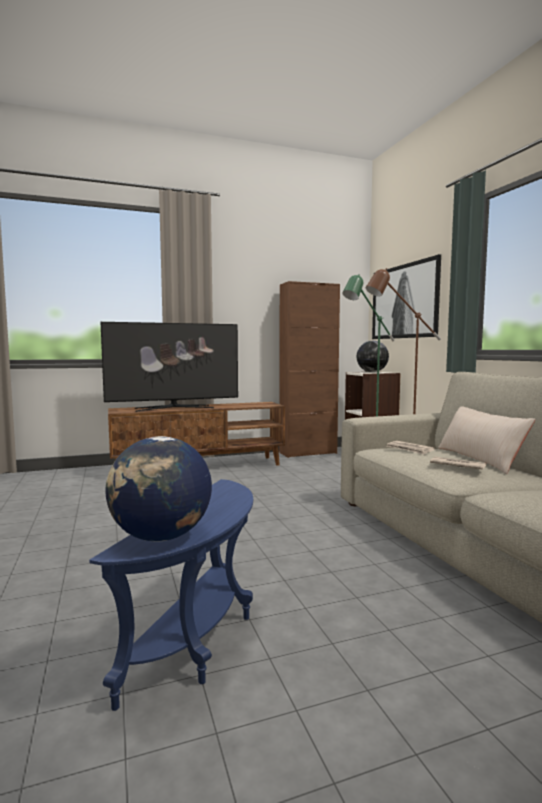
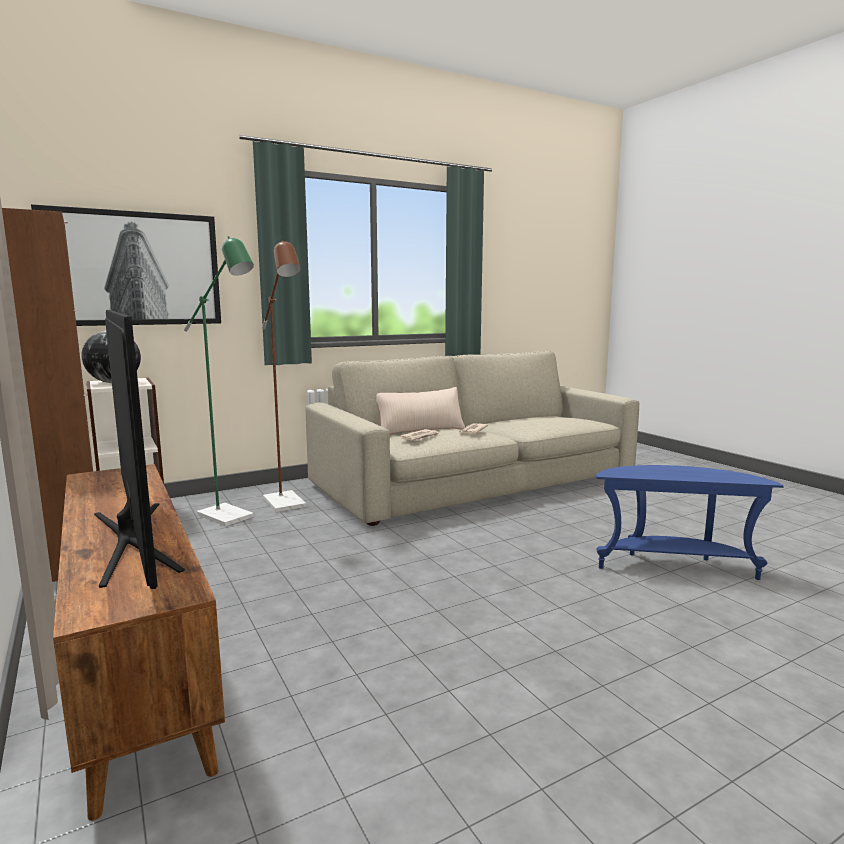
camera: 100 degrees left, 5 degrees up
globe [106,436,212,542] -> none

